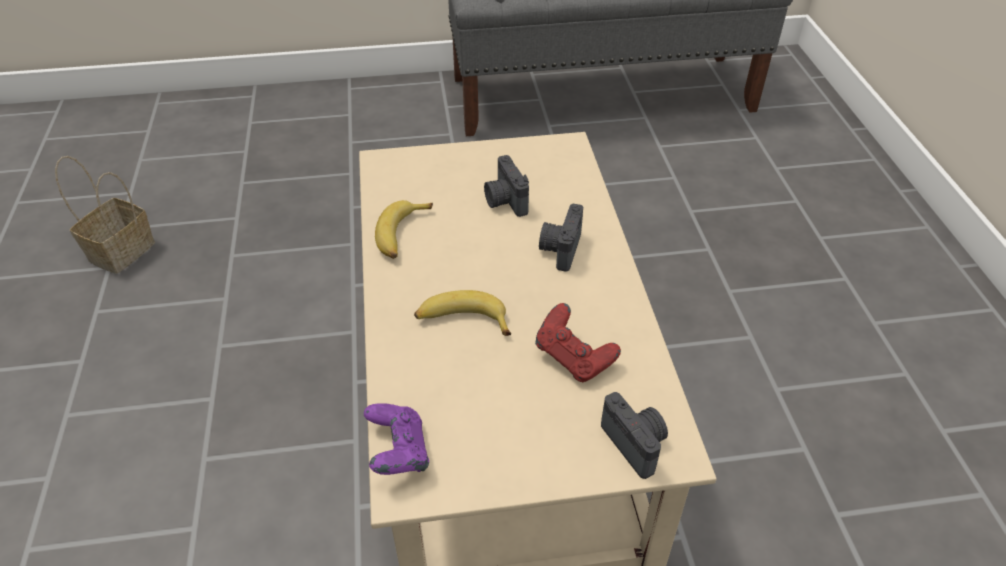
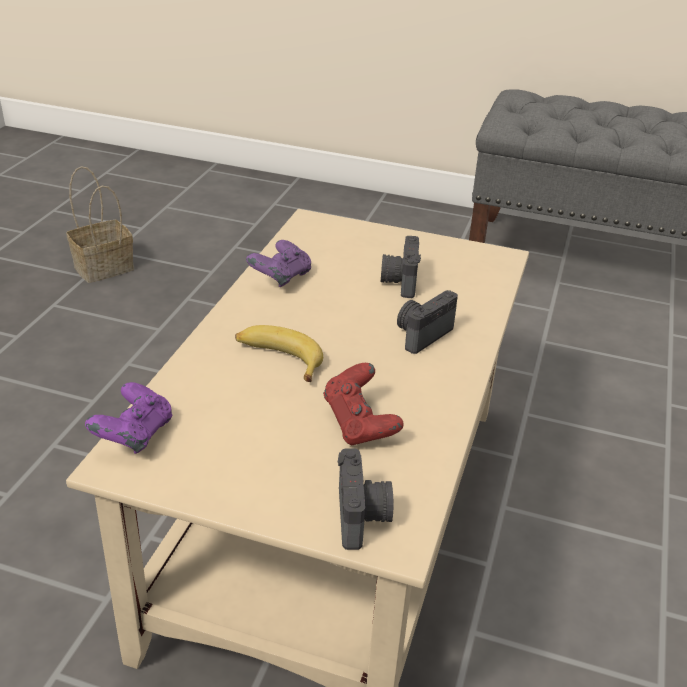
camera: 25 degrees right, 10 degrees down
banana [375,200,433,259] -> purple game controller [246,240,311,287]

